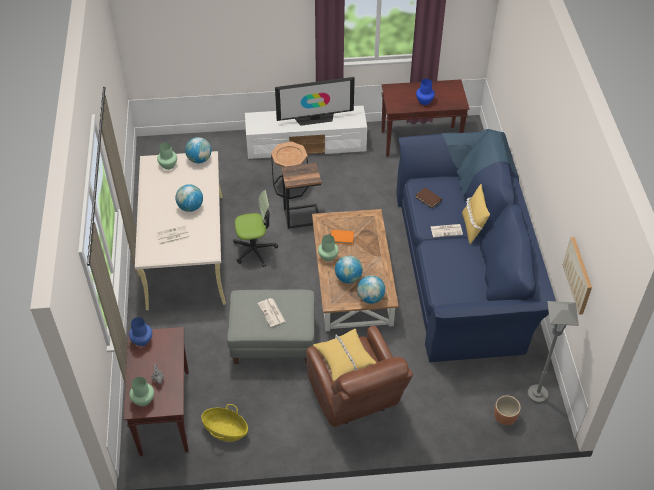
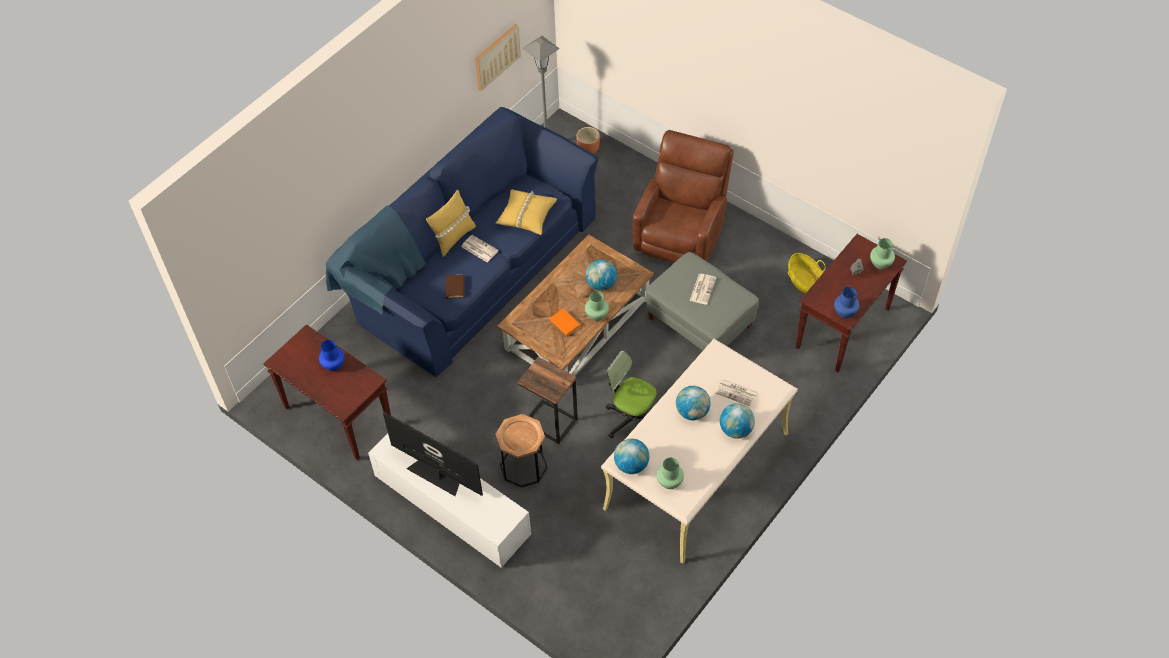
camera: 135 degrees left, 5 degrees up
yellow pillow [313,329,376,382] -> yellow pillow moved to [496,189,557,235]
globe [357,275,385,304] -> globe moved to [720,403,755,439]

